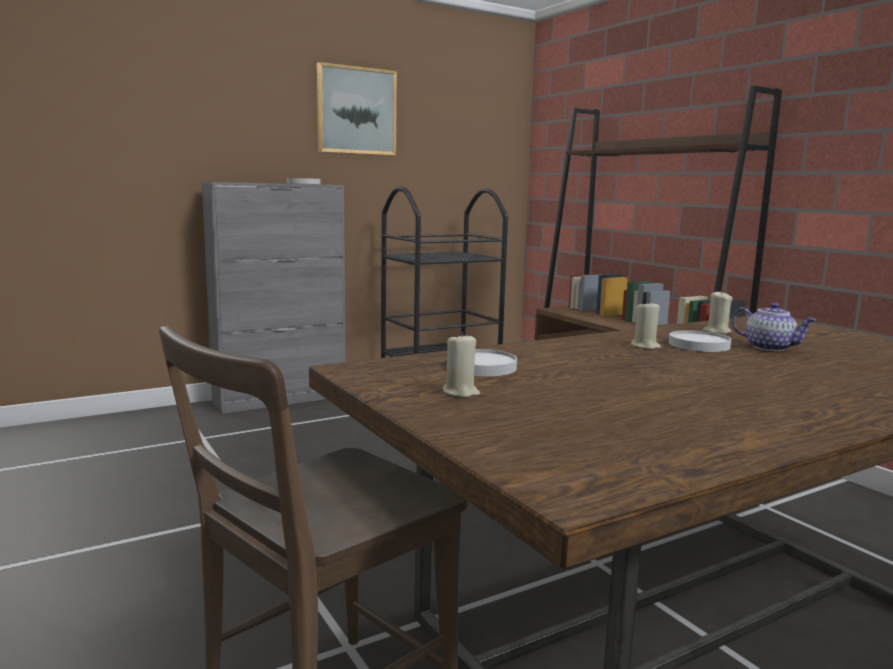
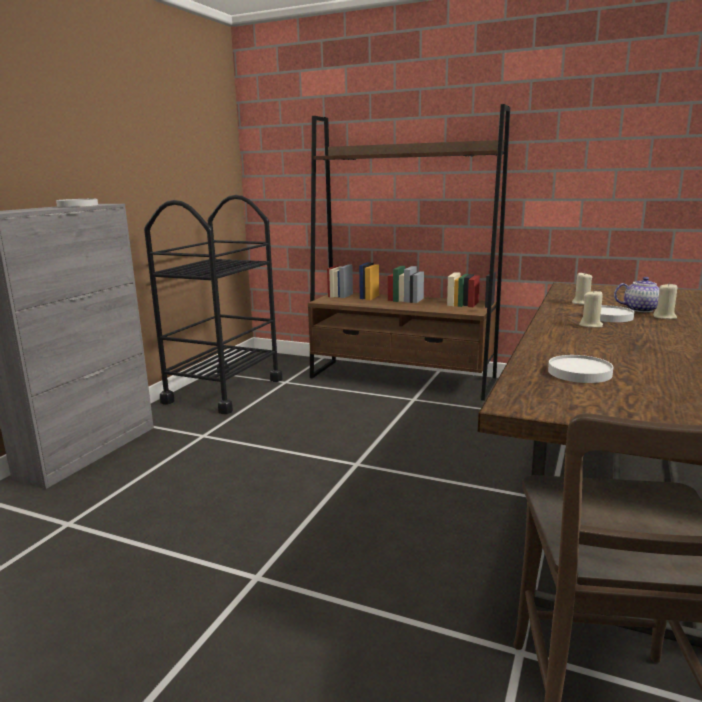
camera: 35 degrees left, 5 degrees up
picture [317,62,397,155] -> none
beige candle [443,332,480,398] -> beige candle moved to [653,284,677,319]

